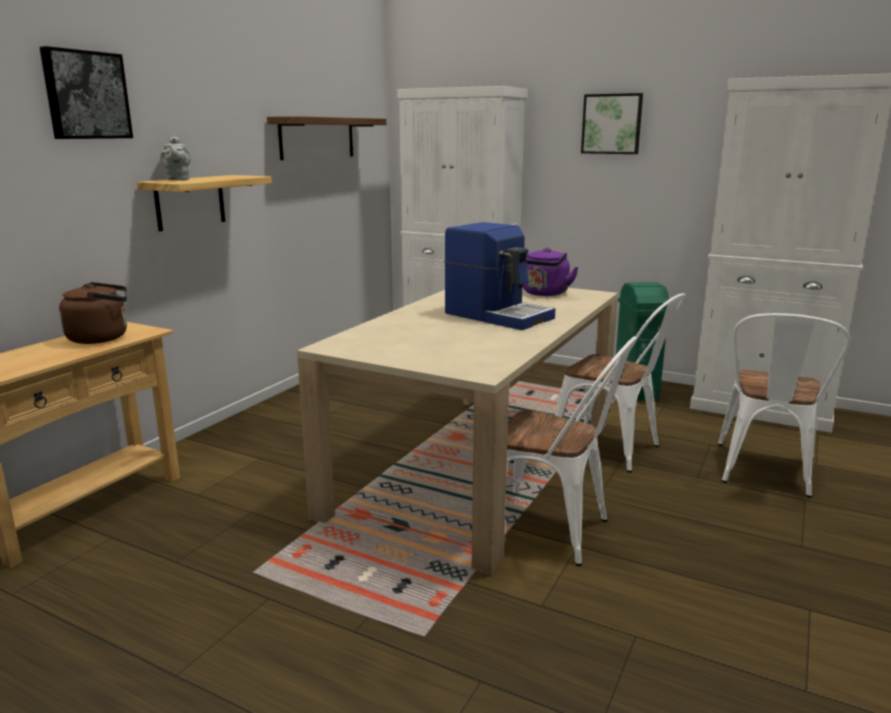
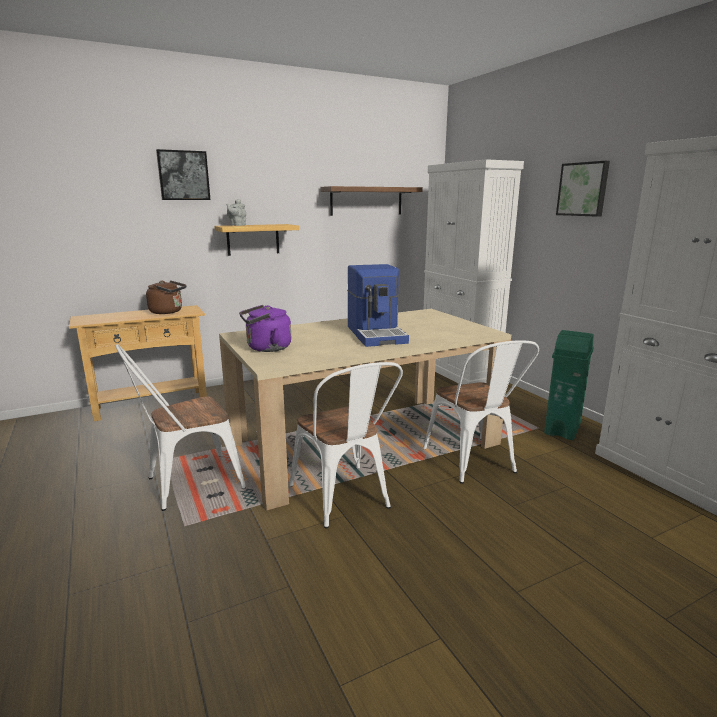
camera: 35 degrees right, 0 degrees up
purple kettle [523,248,579,296] -> purple kettle moved to [239,305,291,352]
white chair [718,313,851,498] -> white chair moved to [116,344,246,511]

